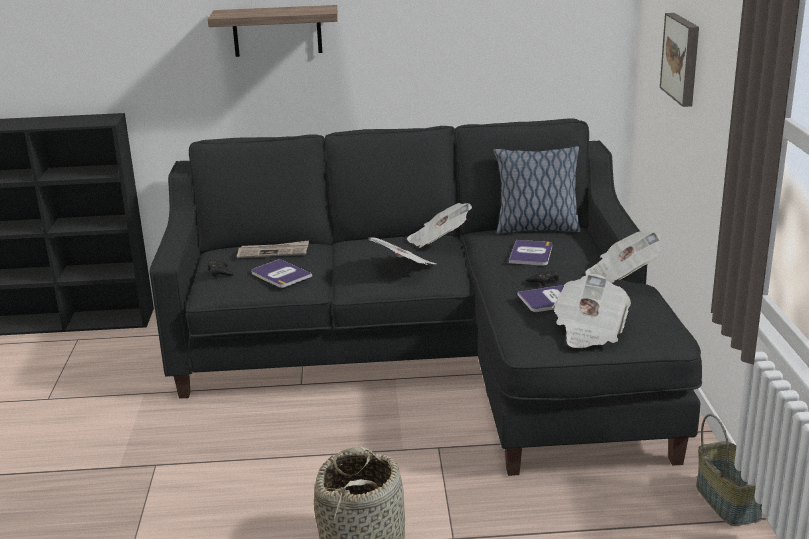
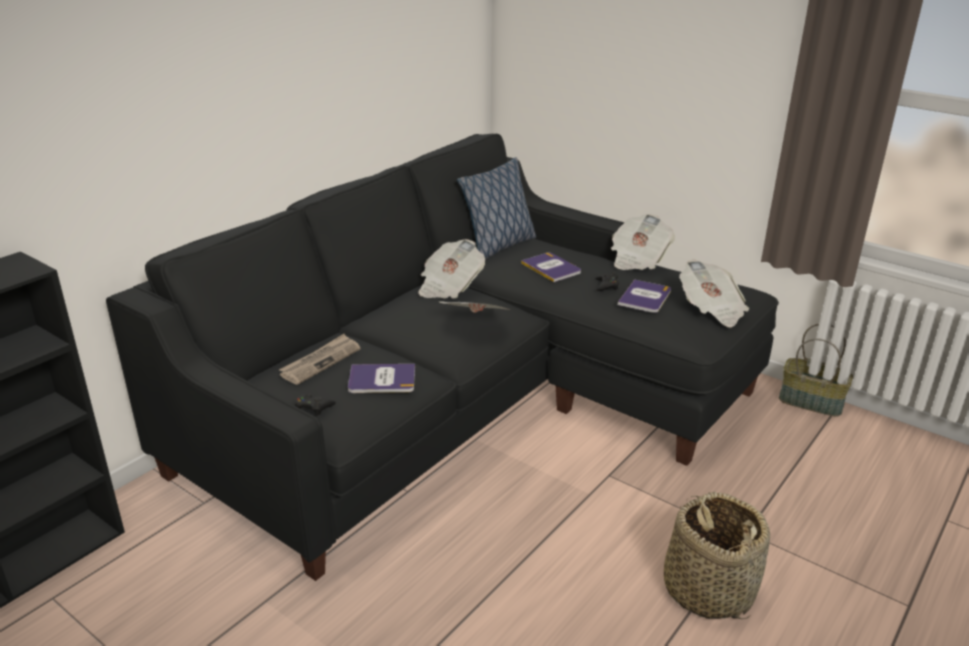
camera: 50 degrees left, 5 degrees up
shelf [208,5,338,57] -> none
picture [660,13,699,107] -> none

